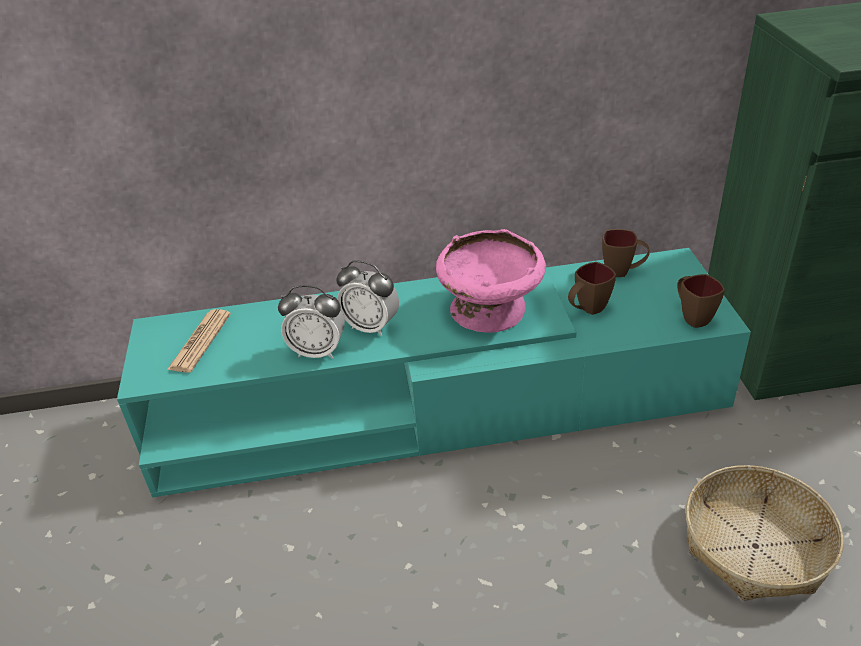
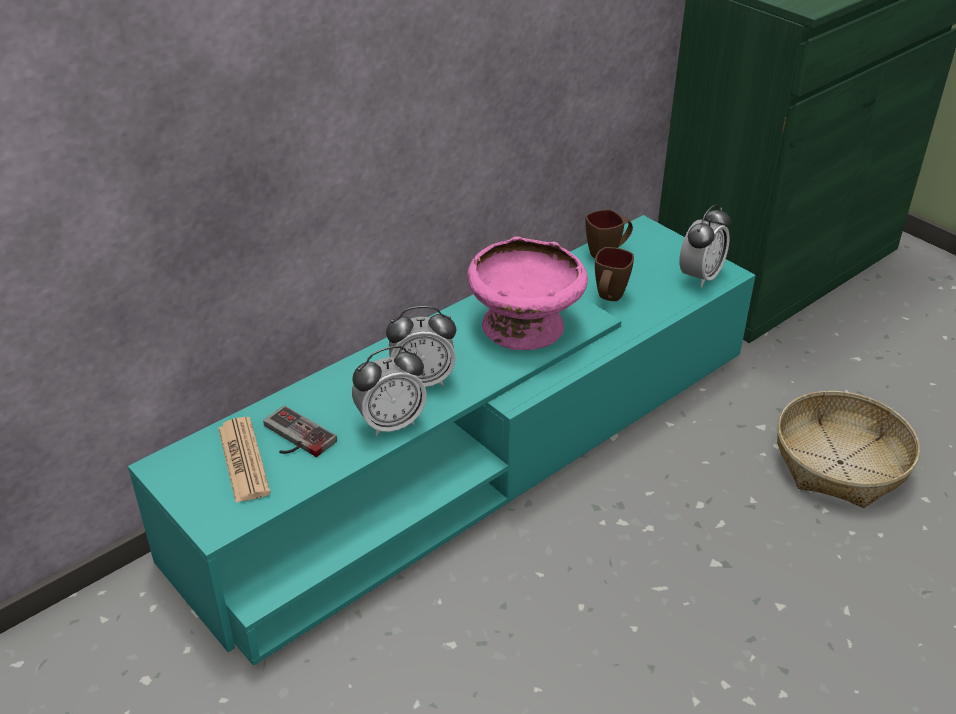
camera: 35 degrees left, 0 degrees up
brown mug [677,274,725,328] -> alarm clock [679,205,731,287]
none -> game controller [263,405,337,457]

